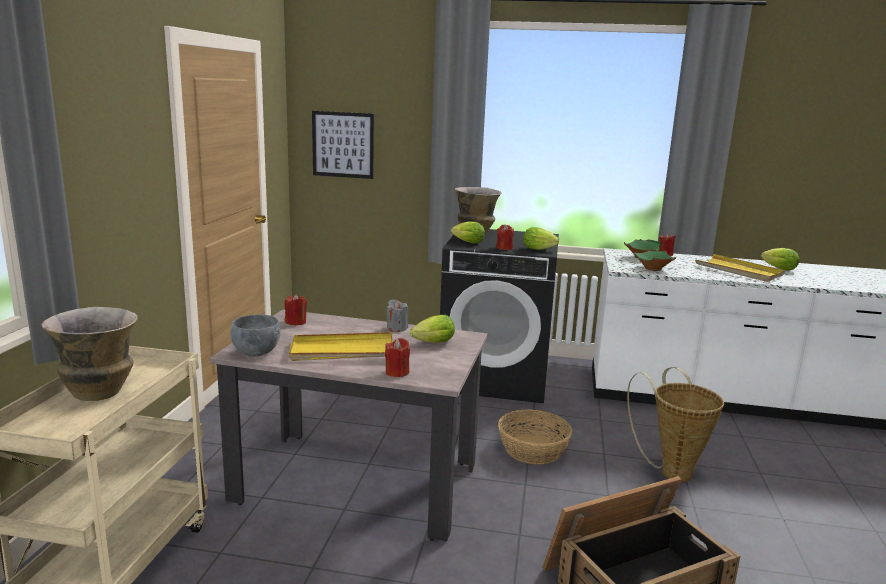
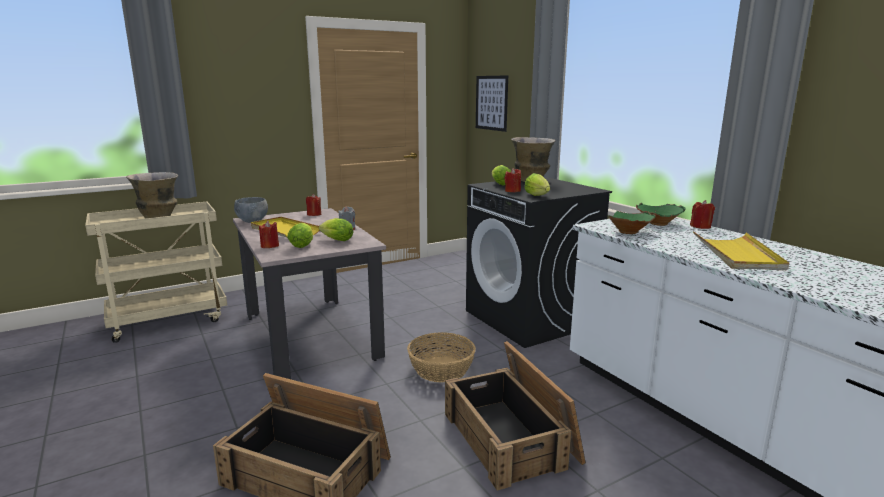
camera: 50 degrees right, 0 degrees up
basket [627,367,724,482] -> crate [445,341,586,491]
lettuce [761,248,799,271] -> lettuce moved to [287,223,313,248]

